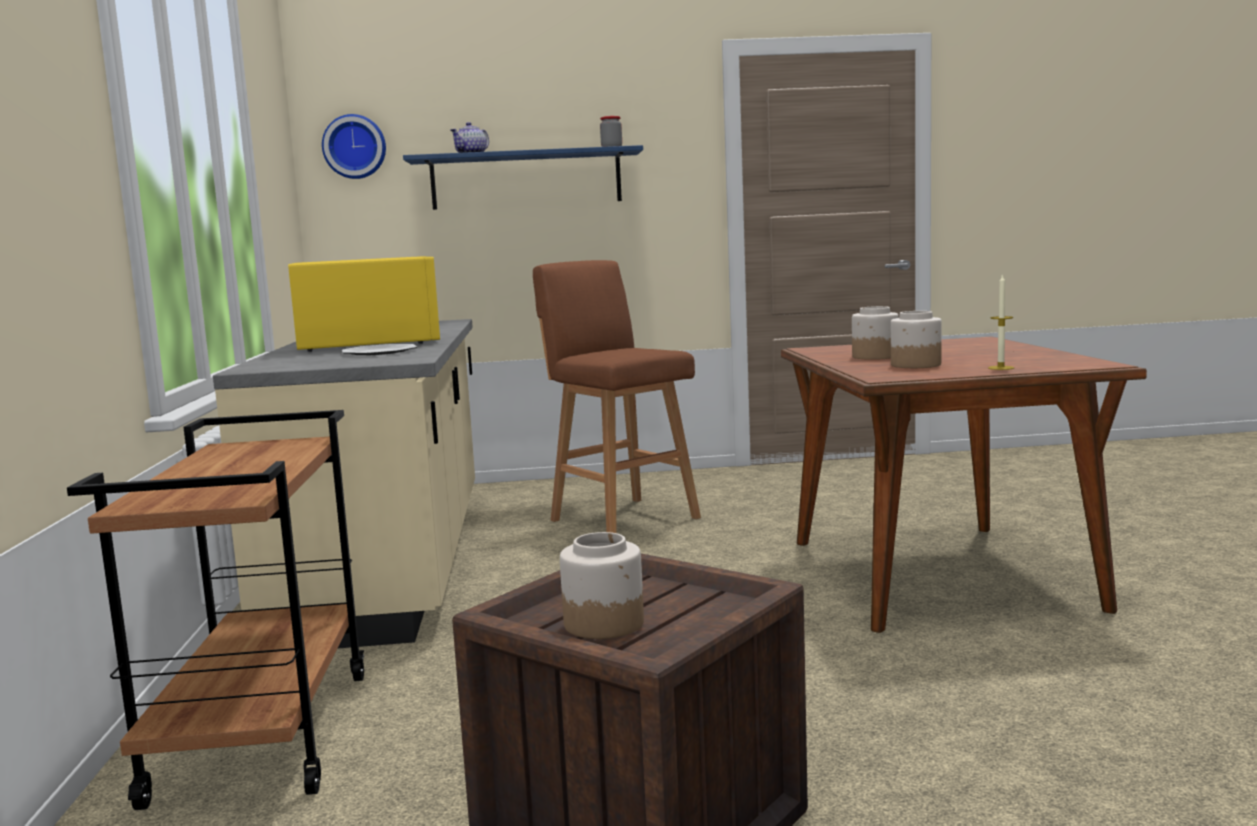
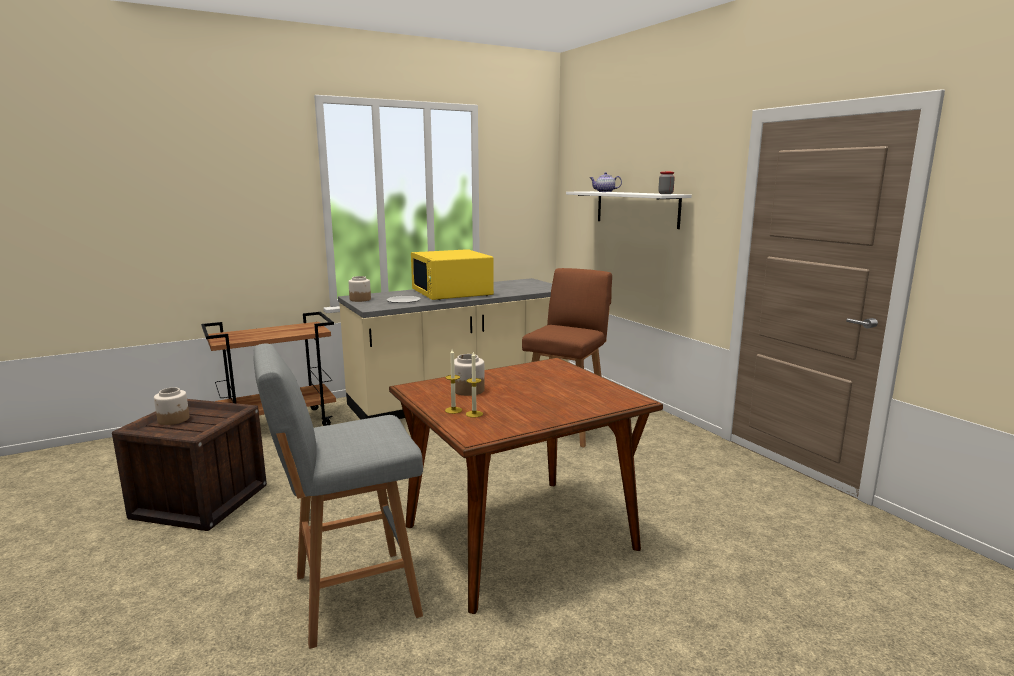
camera: 65 degrees right, 5 degrees up
yellow microwave [288,256,440,352] -> yellow microwave turned 105 degrees clockwise [411,249,494,300]
wall clock [322,114,386,179] -> none
blue shelf [403,145,643,210] -> white shelf [566,191,692,229]
jar [852,306,898,360] -> jar moved to [348,276,371,302]
none -> grey stool [254,344,423,649]
none -> candle [466,351,483,418]

